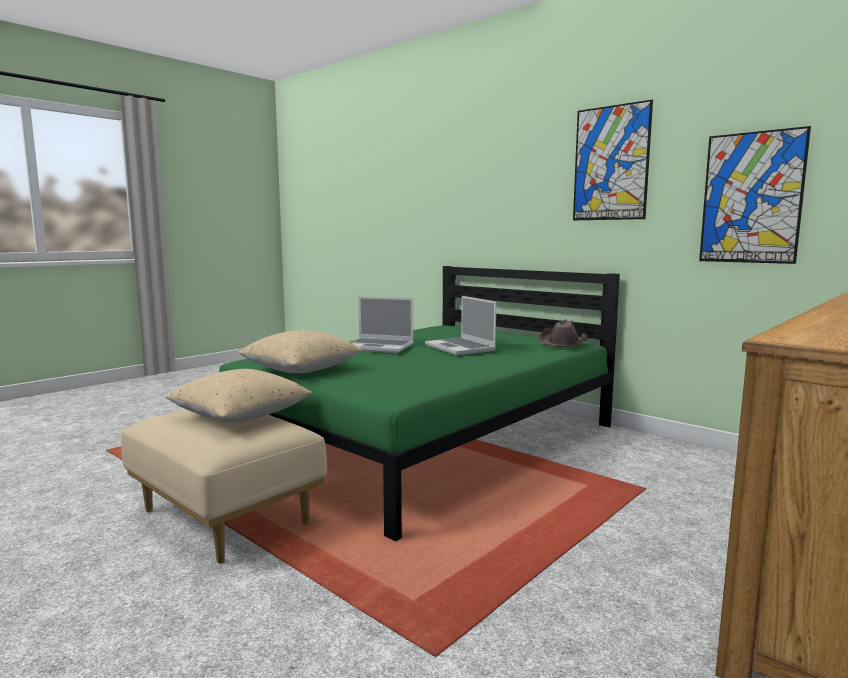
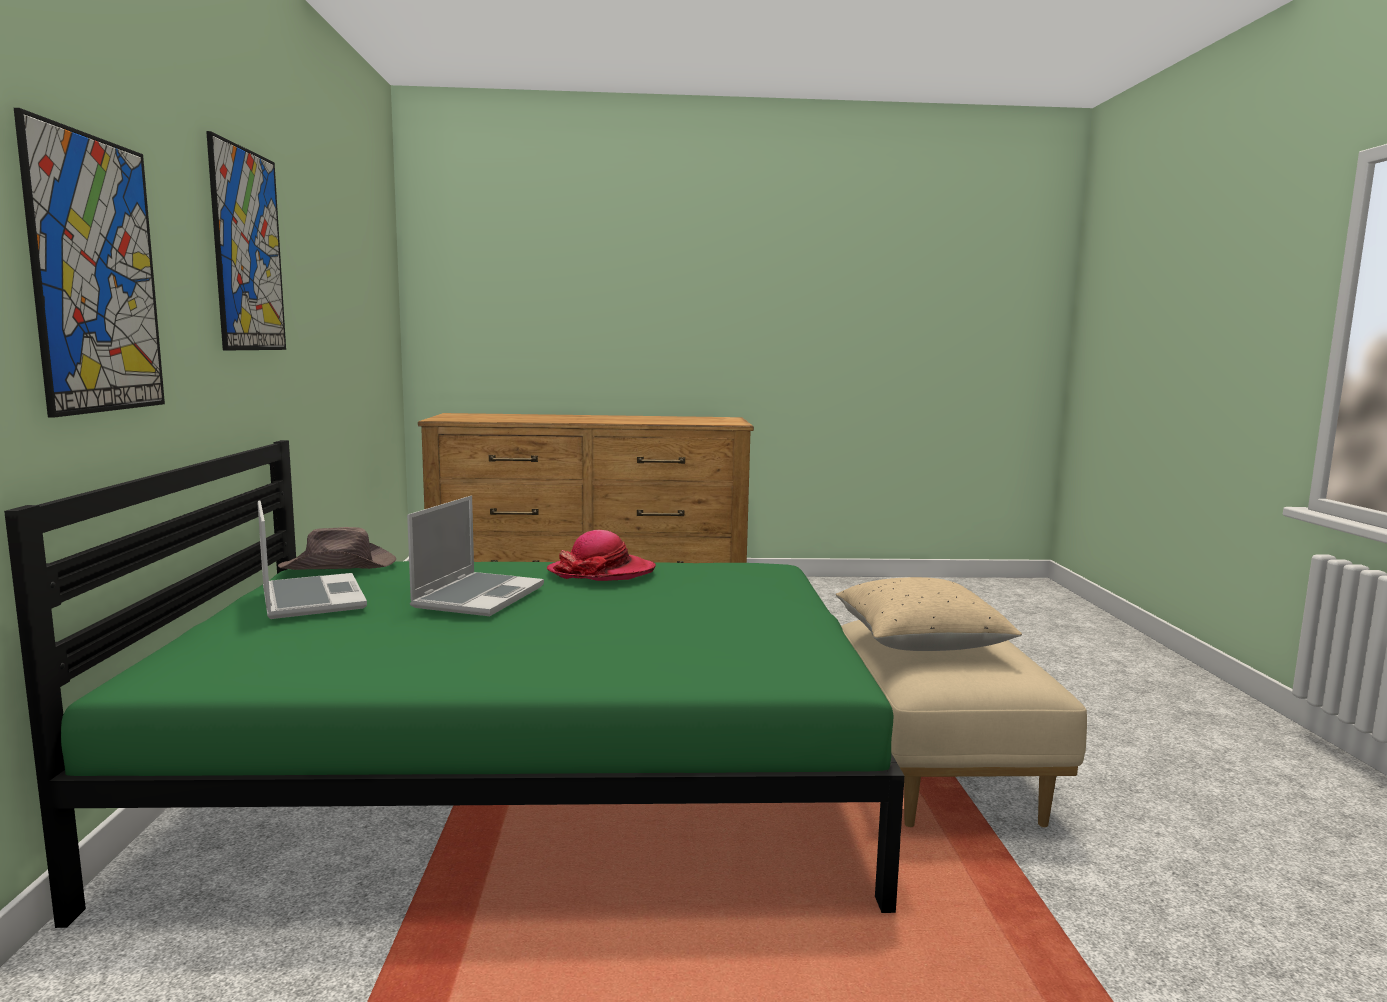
camera: 135 degrees left, 0 degrees up
beige pillow [238,330,363,373] -> none
laptop [351,296,414,353] -> laptop moved to [258,500,367,619]
picture [699,126,811,264] -> picture moved to [14,108,165,418]
none -> hat [547,530,656,581]

